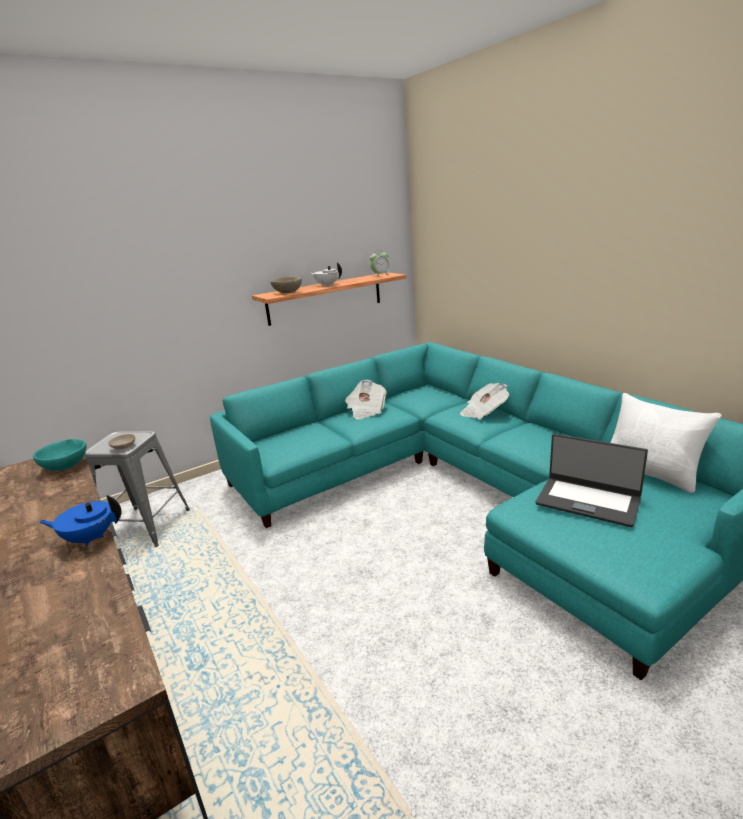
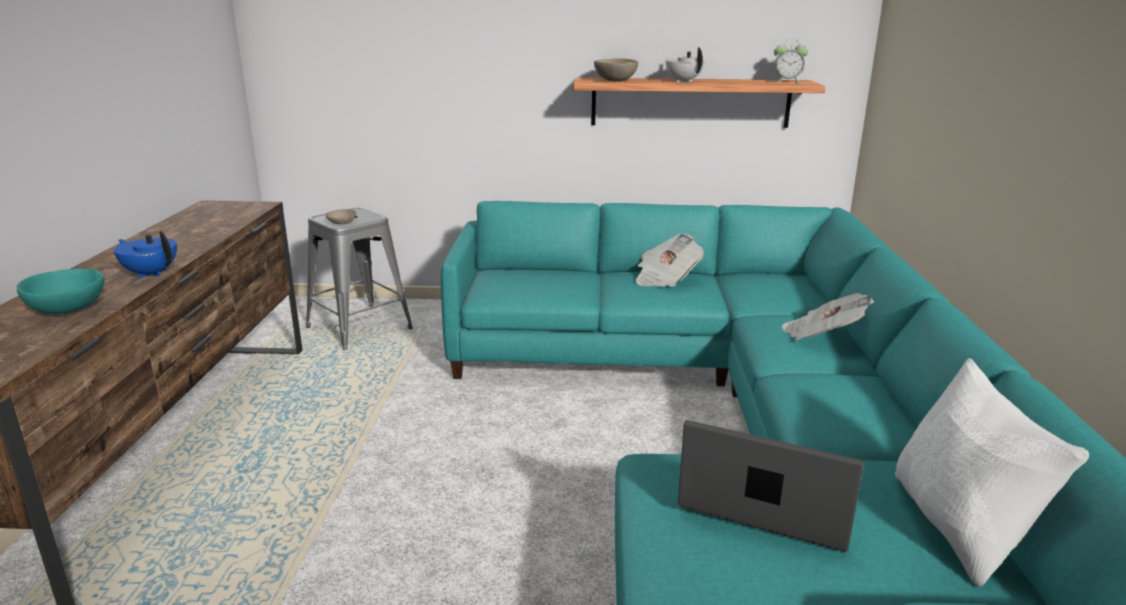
camera: 35 degrees right, 0 degrees up
turquoise bowl [33,439,86,471] -> turquoise bowl moved to [17,269,105,314]
laptop [536,434,648,527] -> laptop turned 135 degrees clockwise [678,420,864,552]

